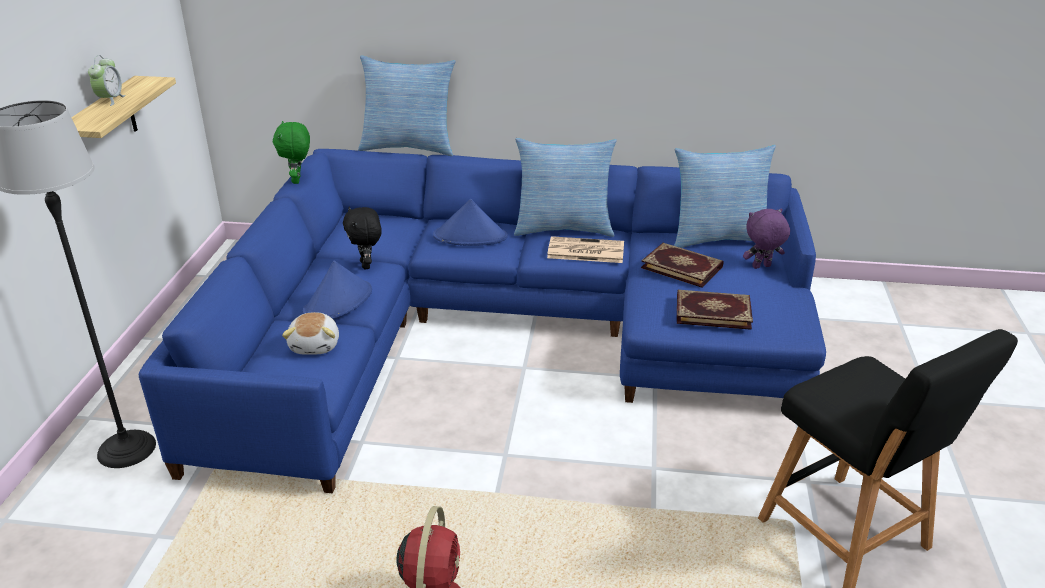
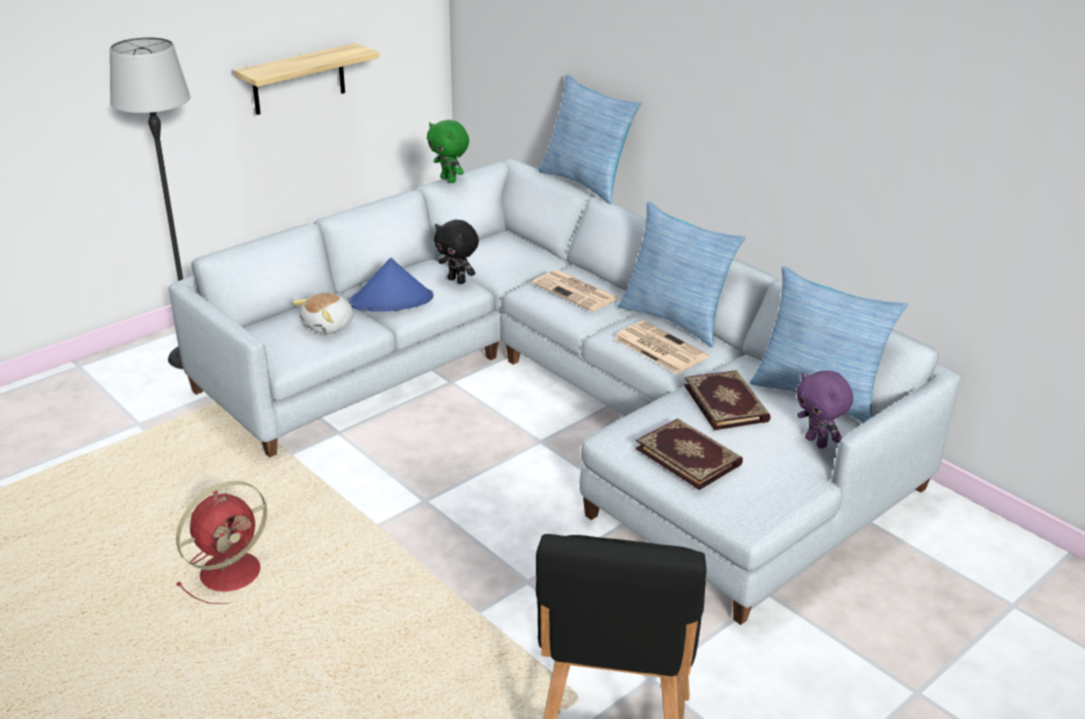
camera: 40 degrees right, 0 degrees up
alarm clock [88,55,126,106] -> none
blue sofa [139,149,826,493] -> grey sofa [169,159,960,625]
green plush toy [273,121,310,184] -> green plush toy turned 75 degrees counterclockwise [427,120,469,183]
black plush toy [343,207,382,269] -> black plush toy turned 75 degrees counterclockwise [434,220,479,284]
blue hat [433,199,508,246] -> newspaper [532,270,619,312]
purple plush toy [743,208,790,269] -> purple plush toy turned 150 degrees counterclockwise [796,370,853,449]

